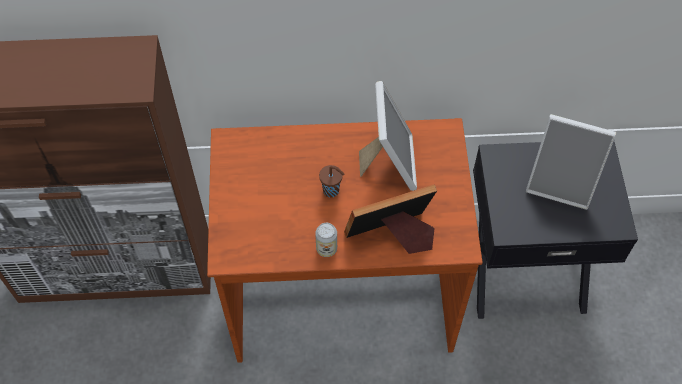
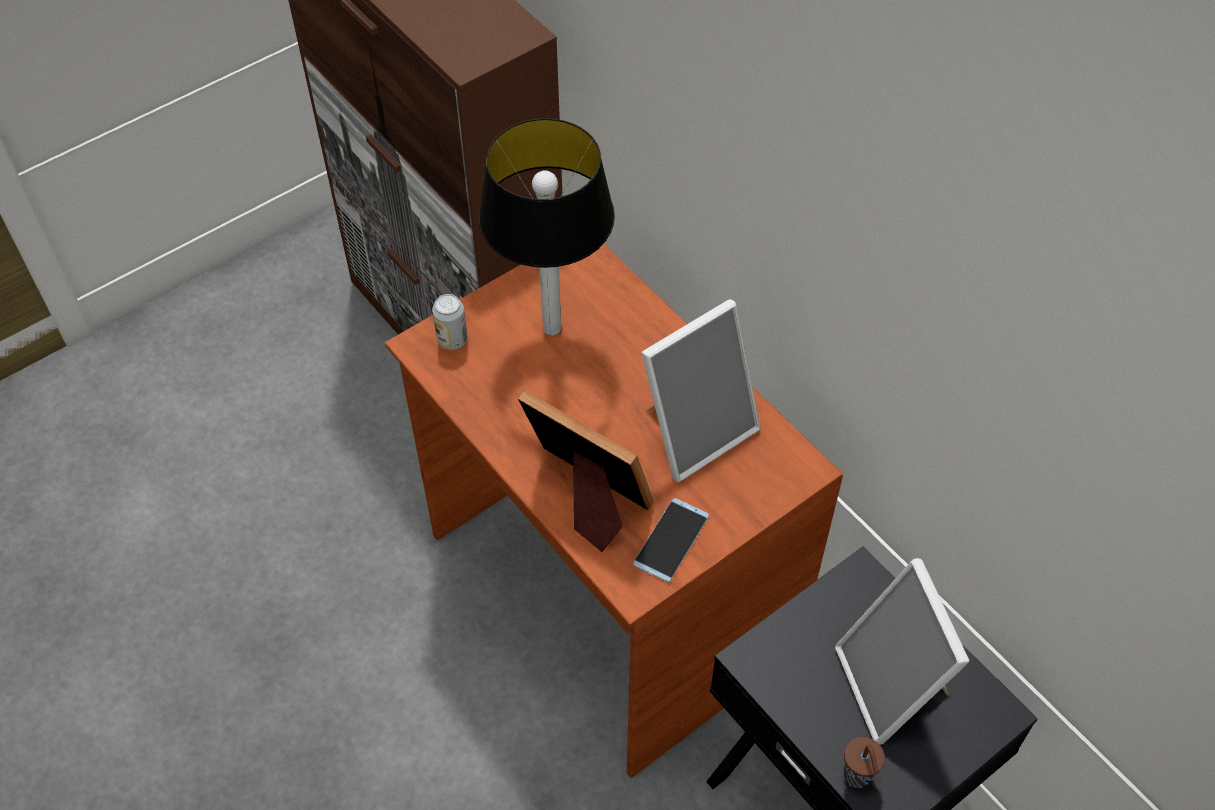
camera: 55 degrees right, 5 degrees down
can [315,223,337,257] -> can moved to [432,294,467,350]
brown cup [319,165,344,198] -> brown cup moved to [844,737,885,788]
none -> table lamp [478,118,615,335]
none -> phone [633,498,709,583]

